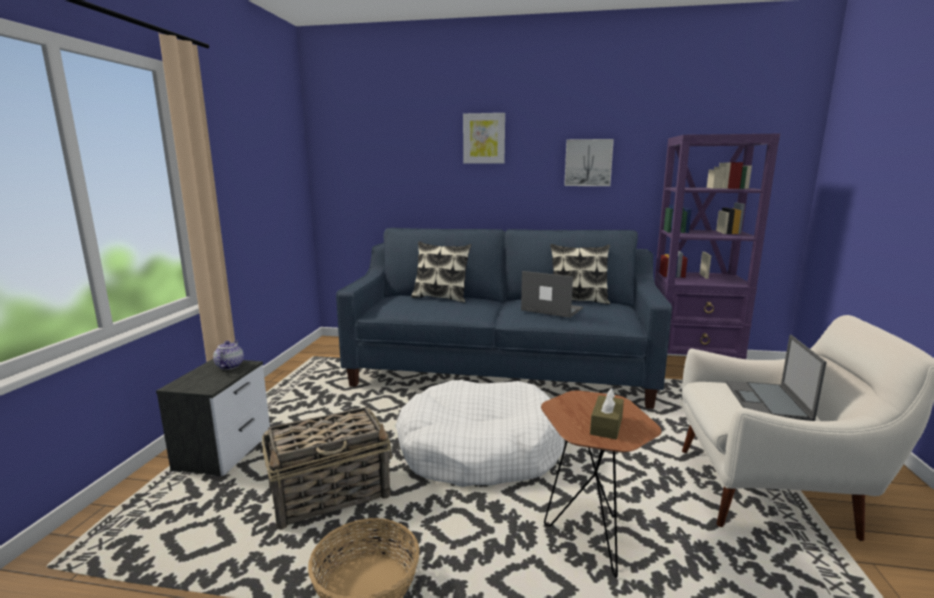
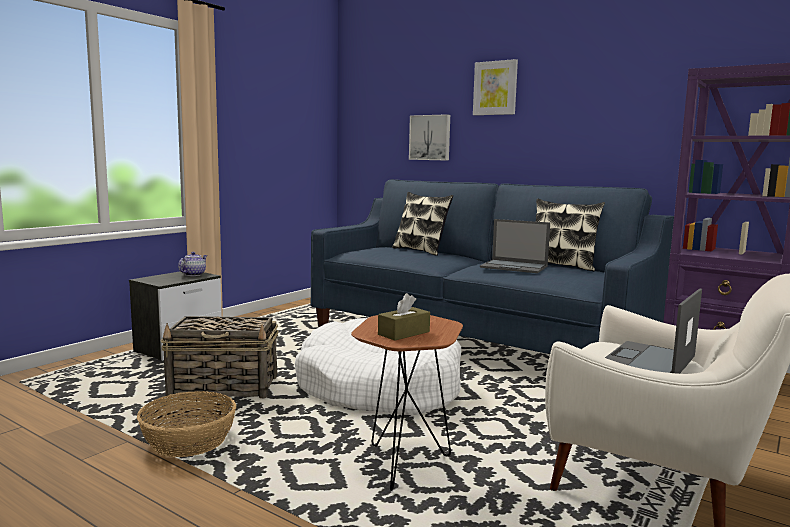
camera: 25 degrees right, 5 degrees down
laptop [521,271,583,318] -> laptop turned 150 degrees clockwise [480,219,550,273]
picture [564,139,614,186] -> picture moved to [409,114,450,161]

